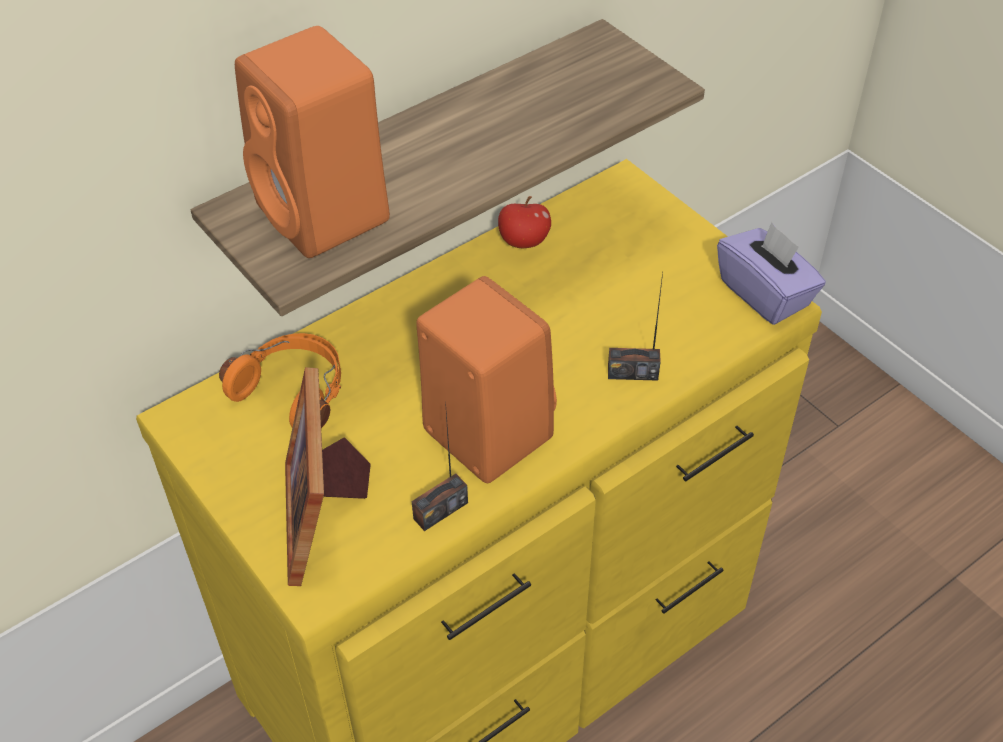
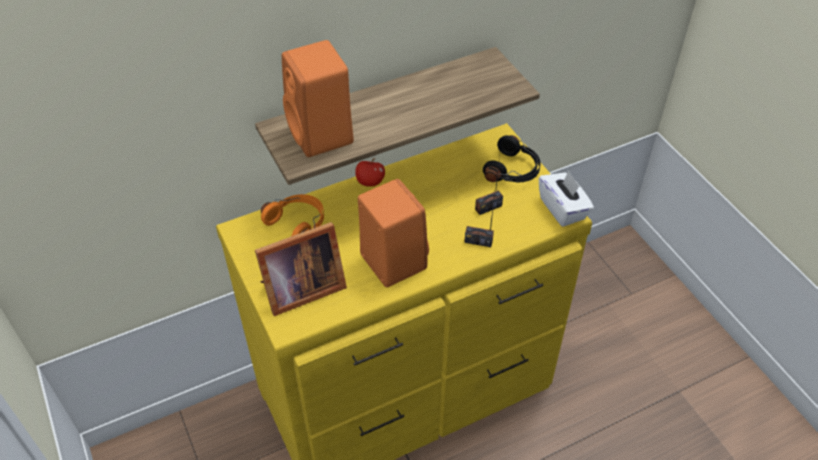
camera: 10 degrees right, 0 degrees up
picture frame [285,367,371,586] -> picture frame turned 120 degrees counterclockwise [255,222,347,316]
radio [412,402,468,531] -> radio moved to [475,157,503,215]
apple [498,196,551,248] -> apple moved to [355,158,385,187]
purple tissue box [717,222,826,325] -> white tissue box [539,171,594,227]
none -> black headphones [483,135,541,183]

